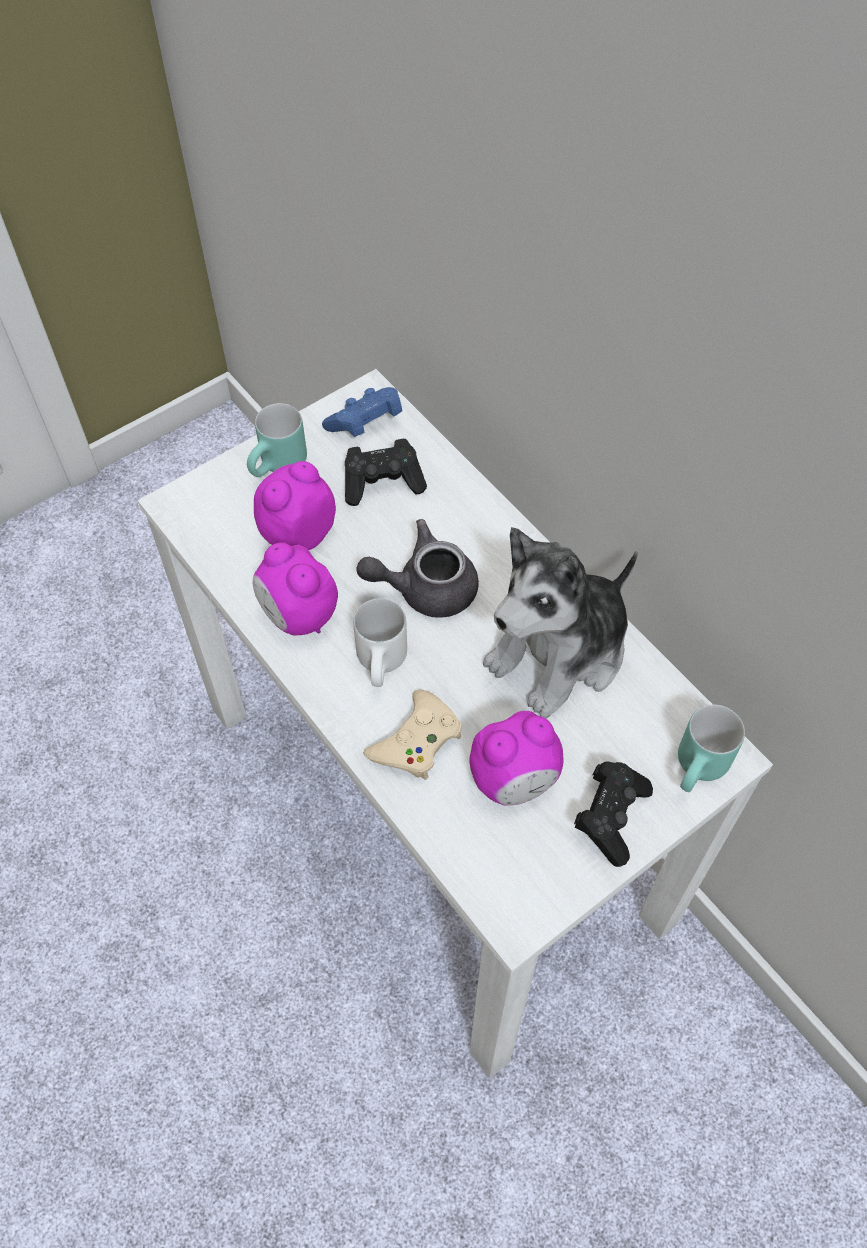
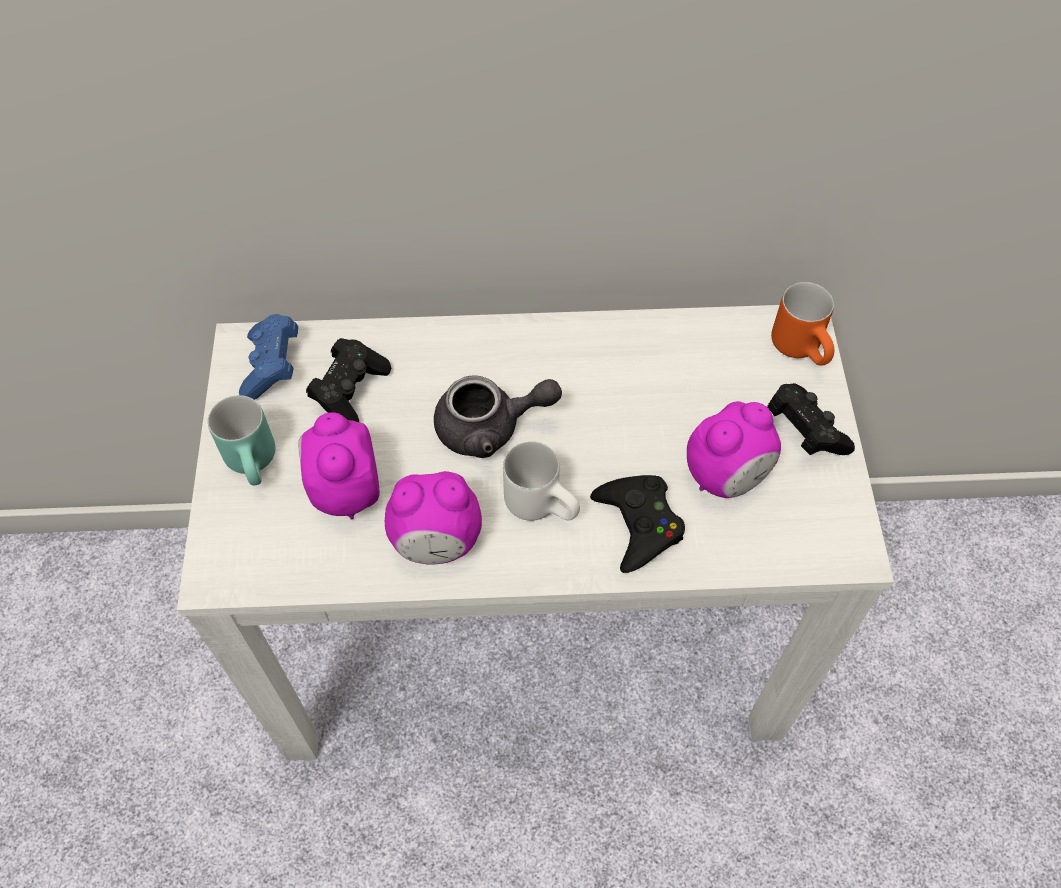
camera: 55 degrees left, 0 degrees up
grey teapot [356,519,479,618] -> grey teapot turned 120 degrees counterclockwise [434,375,562,458]
beige game controller [363,690,462,780] -> black game controller [590,475,685,573]
alarm clock [469,711,563,805] -> alarm clock turned 45 degrees clockwise [687,401,781,498]
plush toy [483,527,638,719] -> none
turquoise mug [678,705,745,792] -> orange mug [771,282,834,366]

